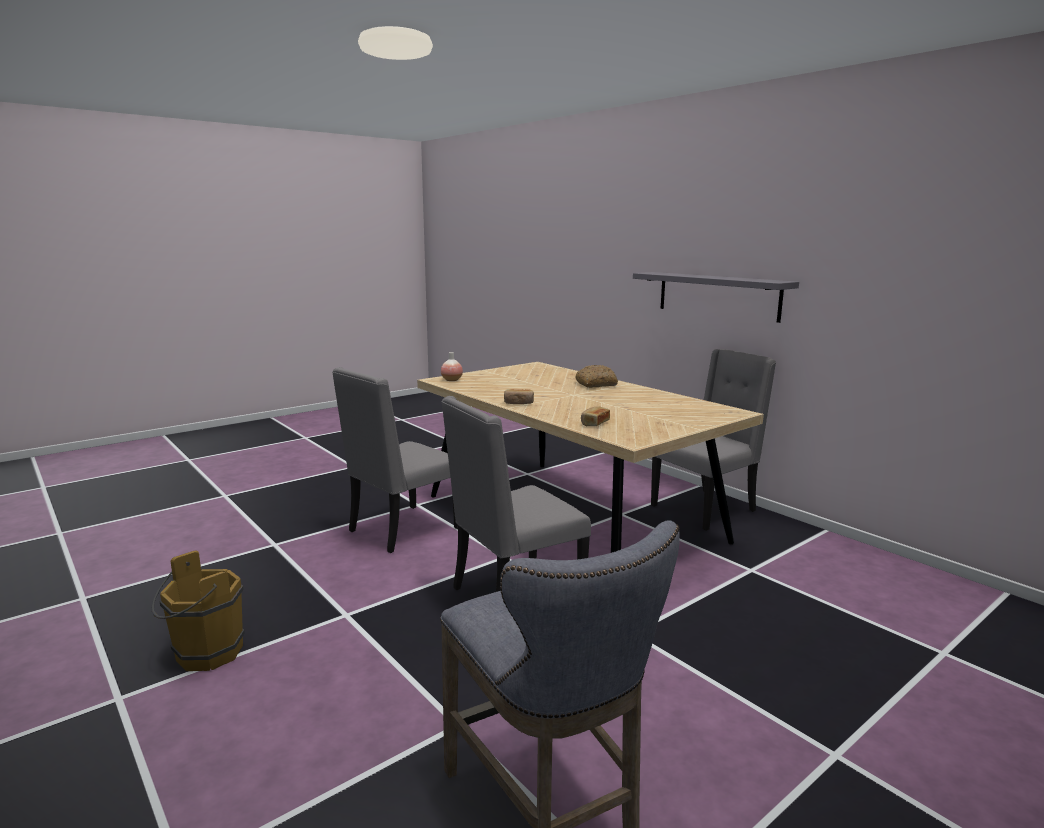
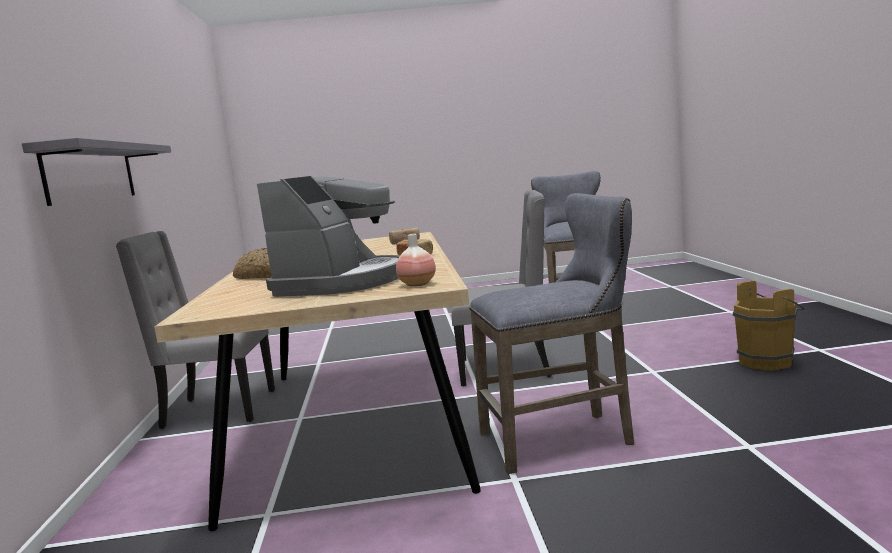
camera: 145 degrees left, 5 degrees down
grey chair [332,367,458,553] -> grey stool [469,193,634,474]
none -> coffee machine [257,176,400,297]

